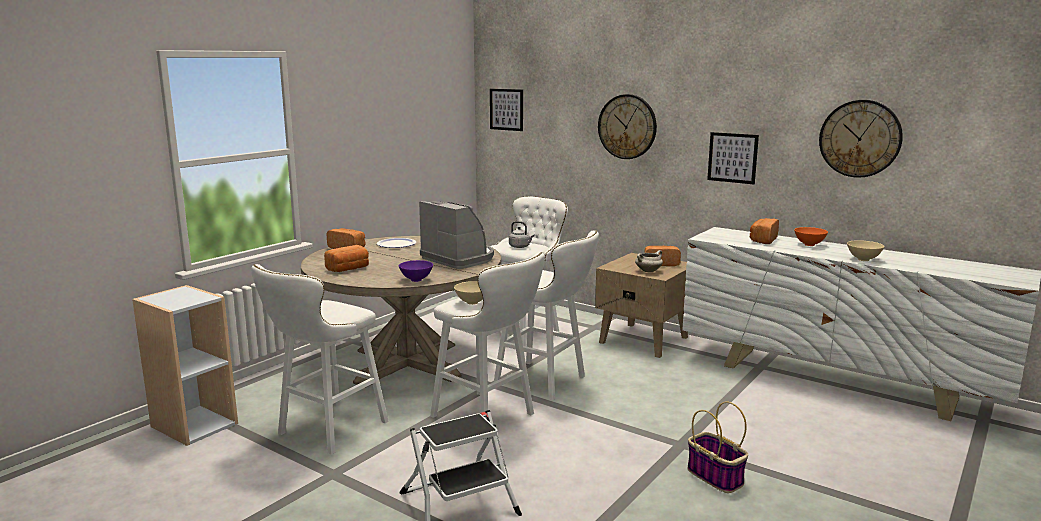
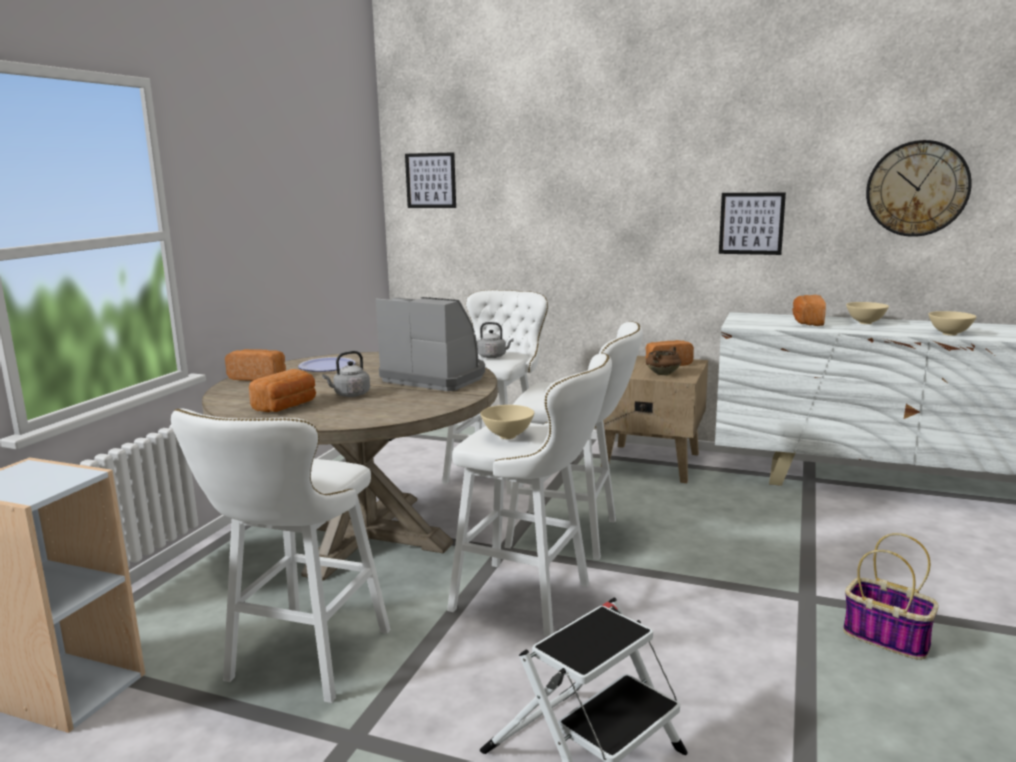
camera: 15 degrees left, 0 degrees up
purple bowl [399,260,433,282] -> none
wall clock [598,94,657,159] -> none
white cooking pot [635,250,663,273] -> brown cooking pot [646,346,681,375]
orange bowl [794,227,828,246] -> beige bowl [846,302,889,324]
none -> grey kettle [322,351,370,397]

